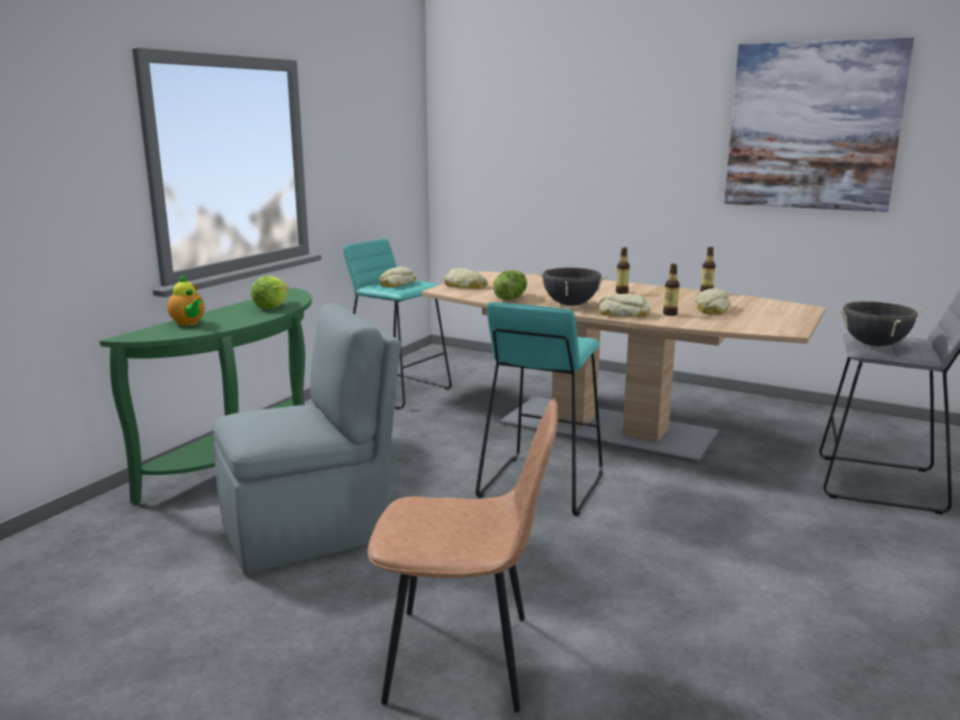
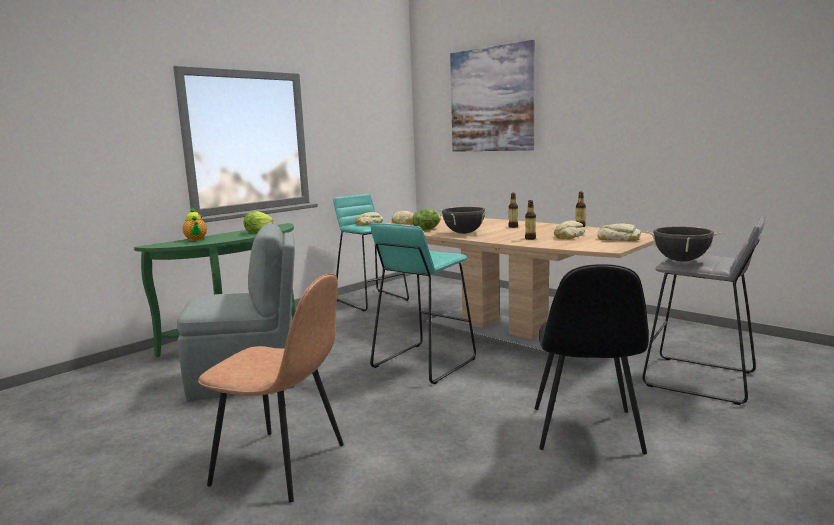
camera: 15 degrees right, 5 degrees down
bread [599,294,651,317] -> bread moved to [597,223,641,241]
picture [724,38,914,212] -> picture moved to [450,40,535,152]
none -> black chair [535,264,649,454]

